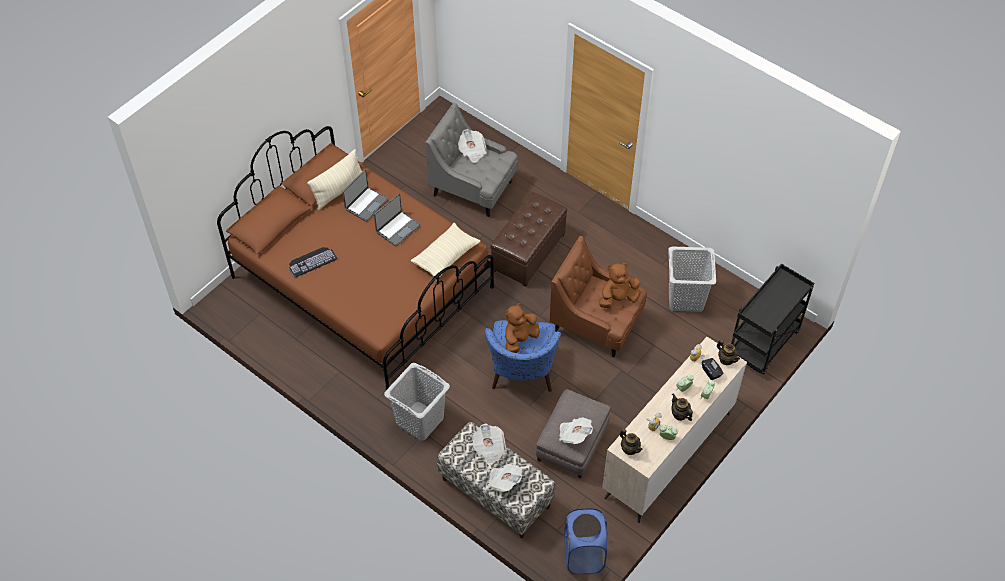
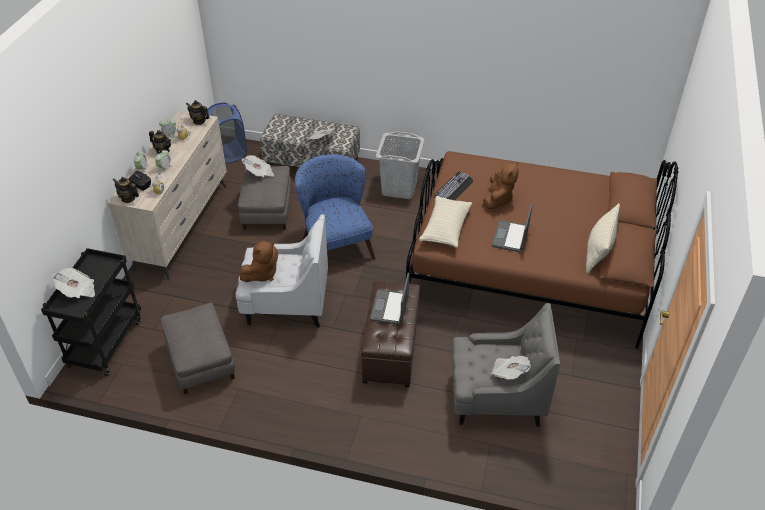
camera: 155 degrees right, 10 degrees down
keyboard [288,247,337,278] -> keyboard moved to [434,171,473,200]
laptop [342,169,388,222] -> laptop moved to [370,272,410,325]
newspaper [488,464,522,492] -> newspaper moved to [52,268,95,298]
brown plush toy [505,303,540,353] -> brown plush toy moved to [483,162,519,209]
brown armchair [550,236,647,358] -> white armchair [235,214,328,328]
grey laundry basket [668,246,716,312] -> grey ottoman [161,303,235,394]

